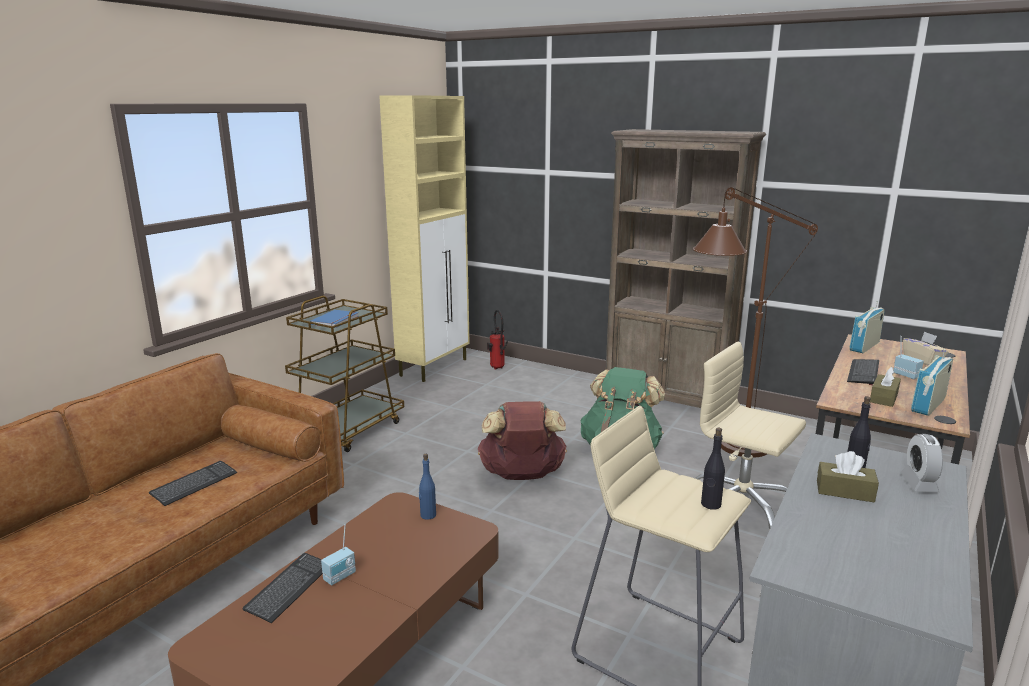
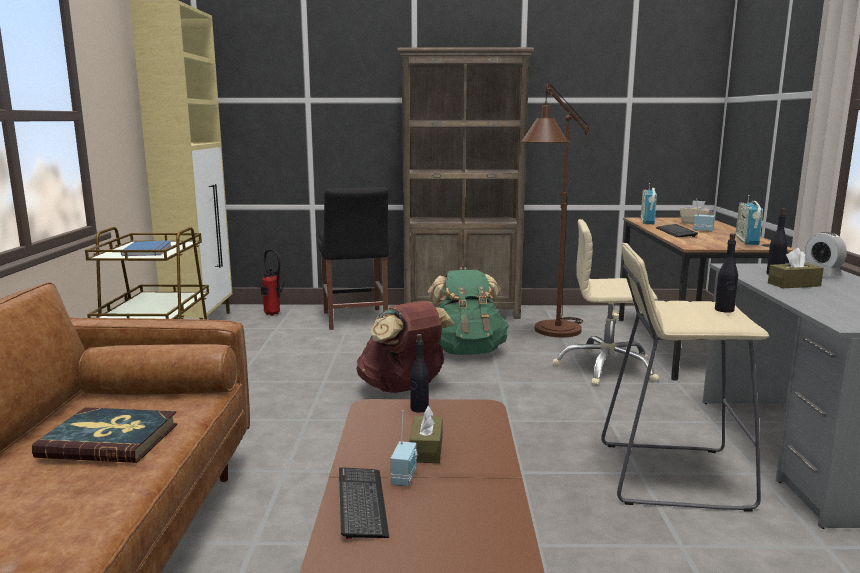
camera: 30 degrees left, 5 degrees down
keyboard [149,461,237,506] -> book [32,407,177,463]
blue bottle [419,454,436,520] -> black bottle [410,334,429,413]
brown tissue box [870,367,901,407] -> brown tissue box moved to [410,406,443,463]
none -> black chair [318,187,389,330]

